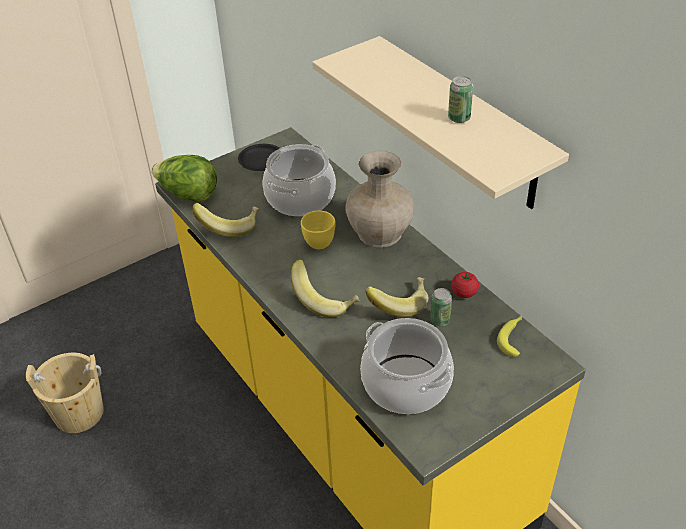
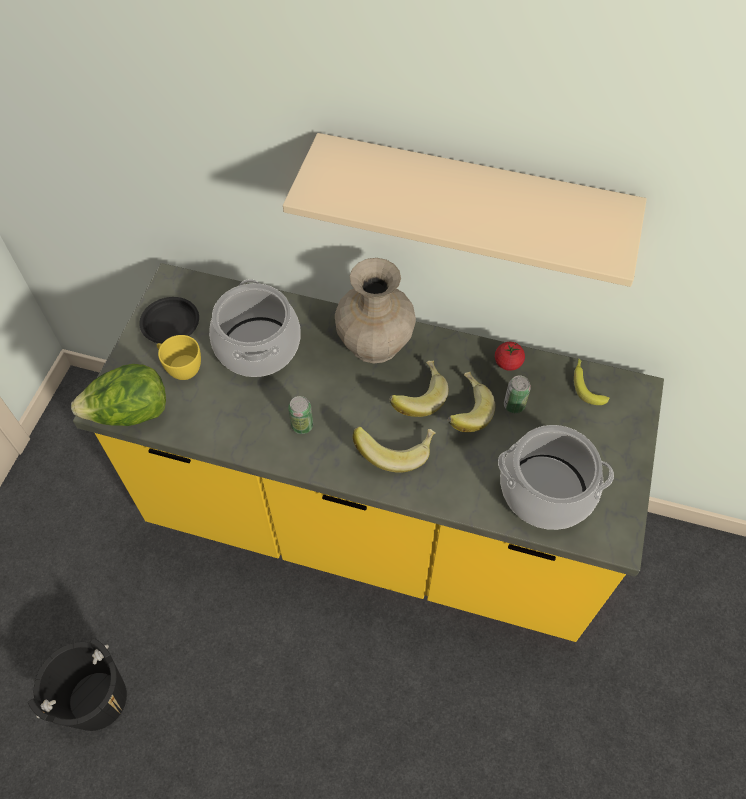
camera: 40 degrees left, 15 degrees up
beige bucket [26,353,104,433] -> black bucket [28,638,127,731]
banana [192,203,259,237] -> banana moved to [389,360,448,417]
yellow cup [301,211,335,249] -> yellow cup moved to [157,335,201,380]
can [448,76,473,123] -> can moved to [288,396,313,434]

